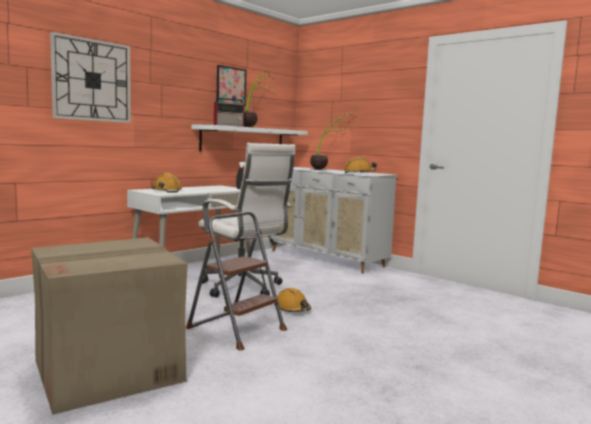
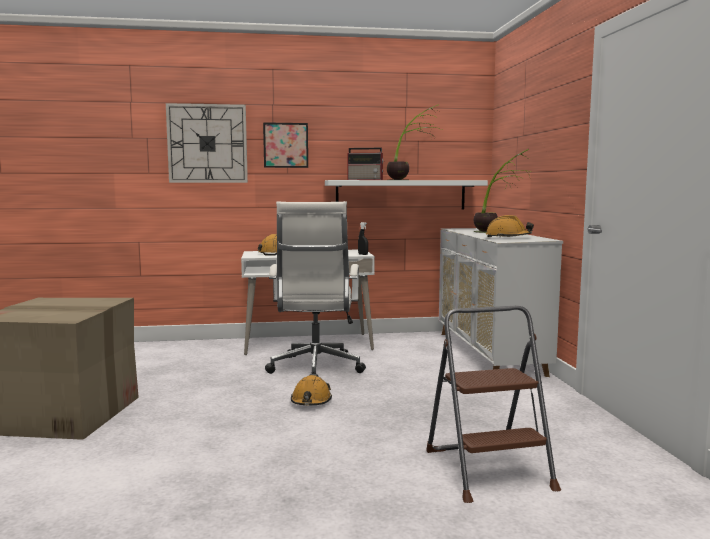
camera: 40 degrees right, 0 degrees up
brown step ladder [186,212,287,351] -> brown step ladder moved to [426,306,561,503]
picture [217,65,246,106] -> picture moved to [263,122,308,168]

